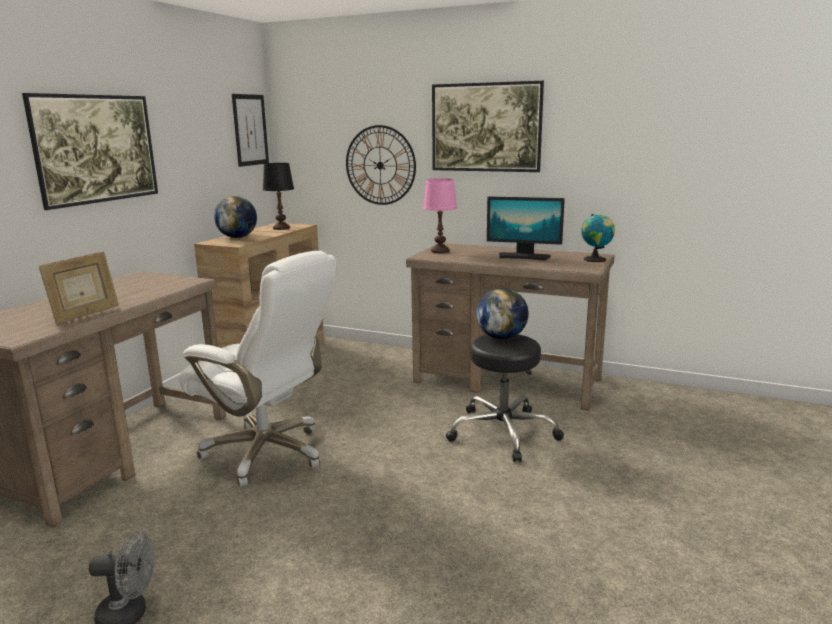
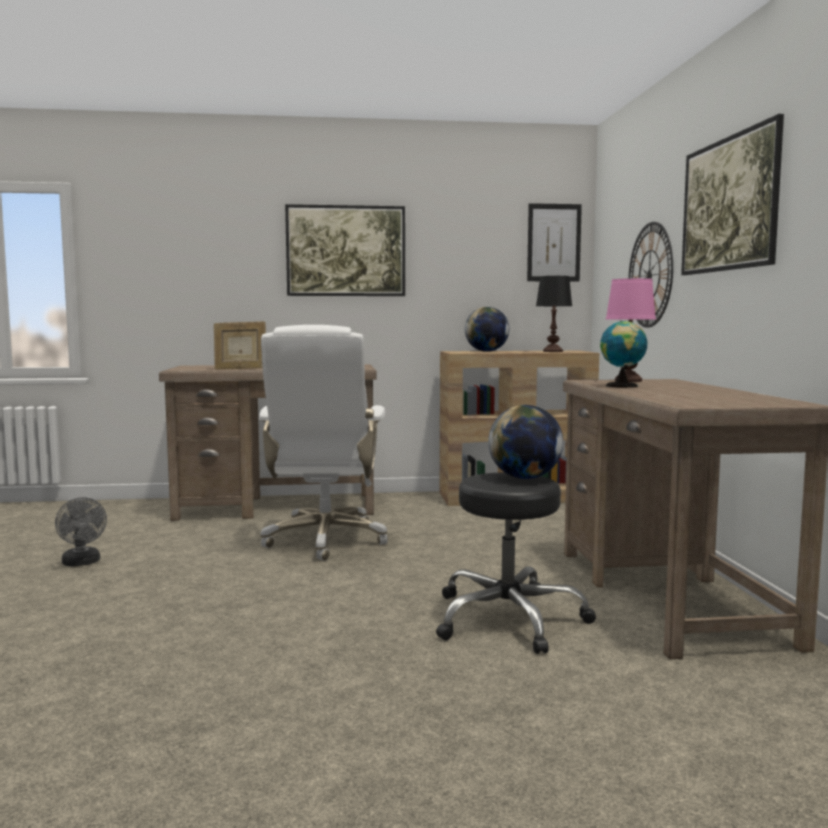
camera: 60 degrees right, 10 degrees down
monitor [487,196,565,261] -> none
globe [581,214,615,262] -> globe moved to [600,321,647,388]

